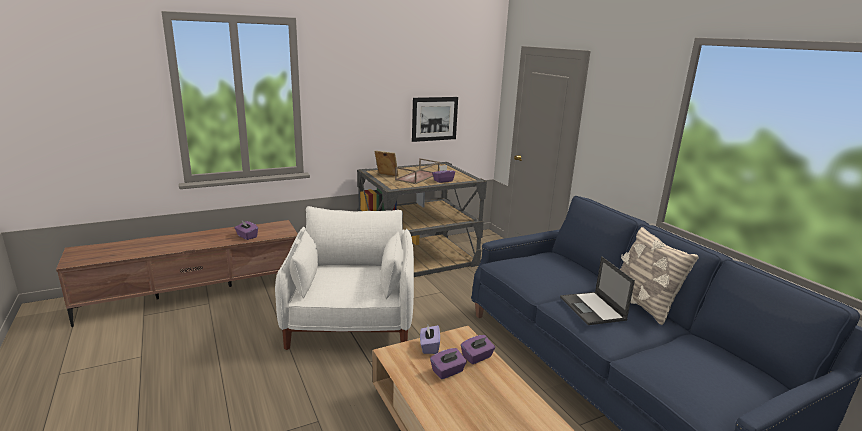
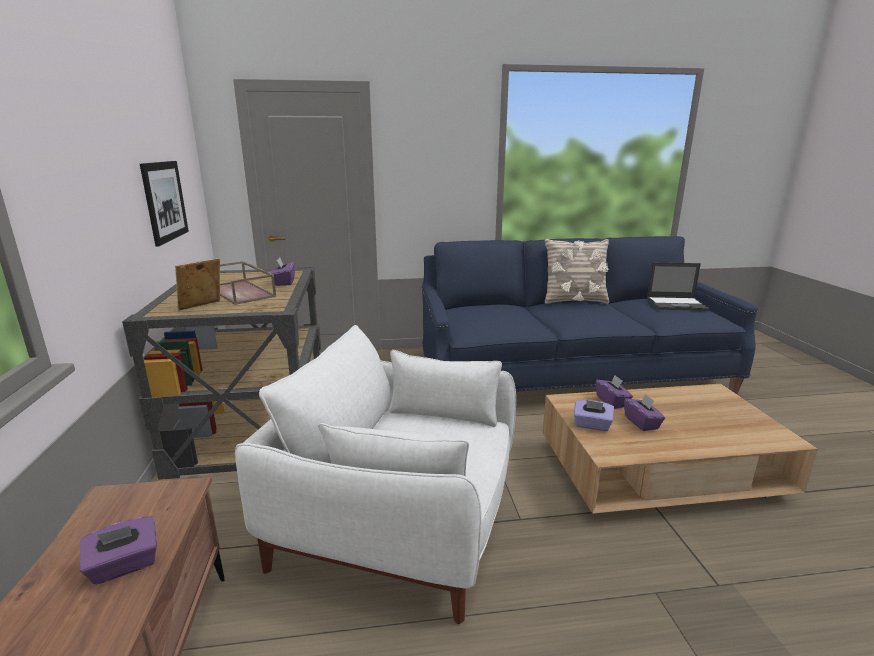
camera: 70 degrees left, 0 degrees up
laptop [560,256,635,325] -> laptop moved to [647,263,709,311]

